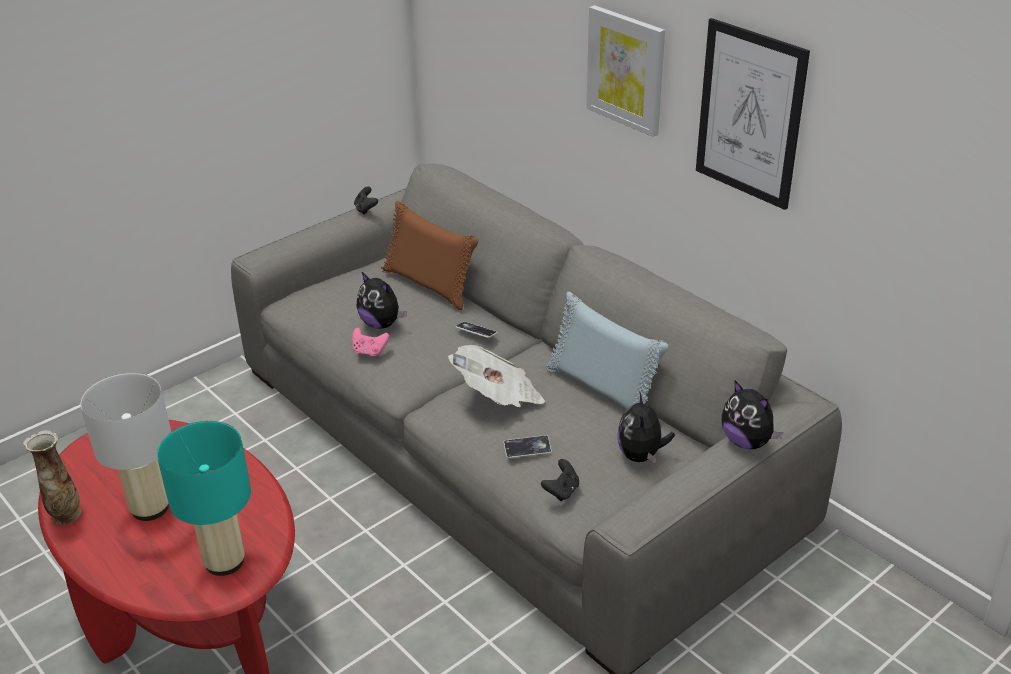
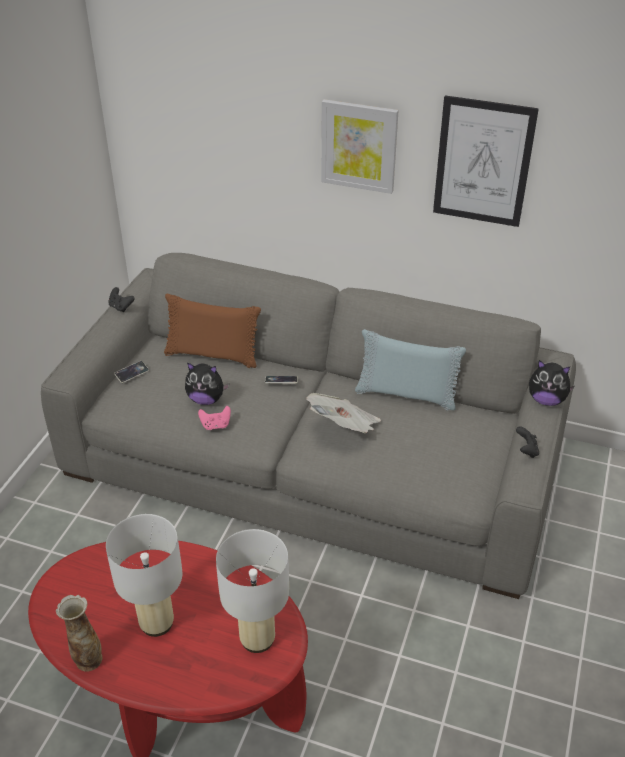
camera: 30 degrees left, 5 degrees up
turquoise table lamp [157,421,251,576] -> white table lamp [216,529,289,653]
phone [504,435,552,458] -> phone moved to [114,361,149,383]
black game controller [541,459,579,501] -> black game controller moved to [516,427,539,458]
plush toy [617,391,675,464] -> none

